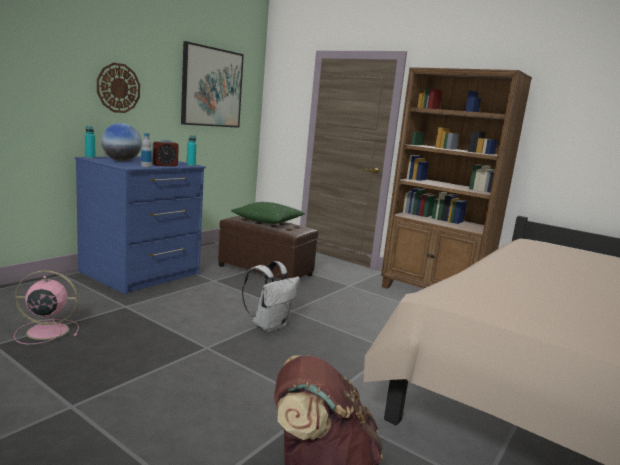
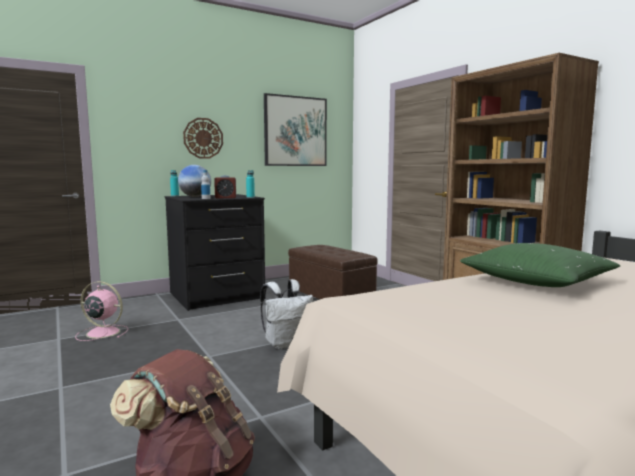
camera: 25 degrees right, 5 degrees down
blue dresser [75,156,206,294] -> black dresser [165,194,265,311]
green pillow [231,202,305,224] -> green pillow moved to [460,243,620,287]

